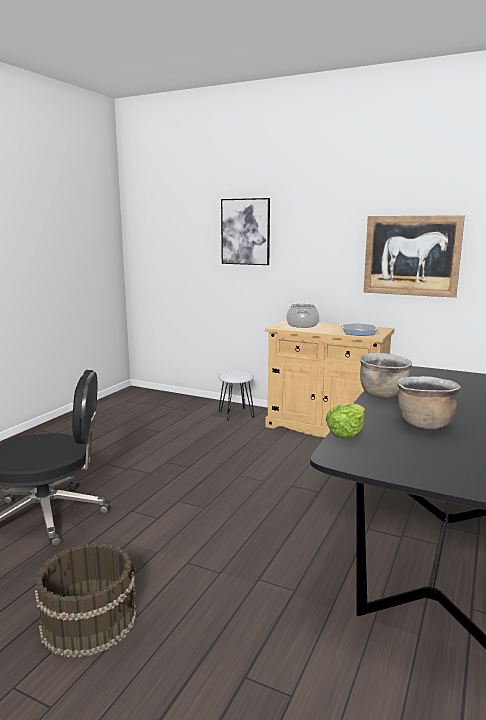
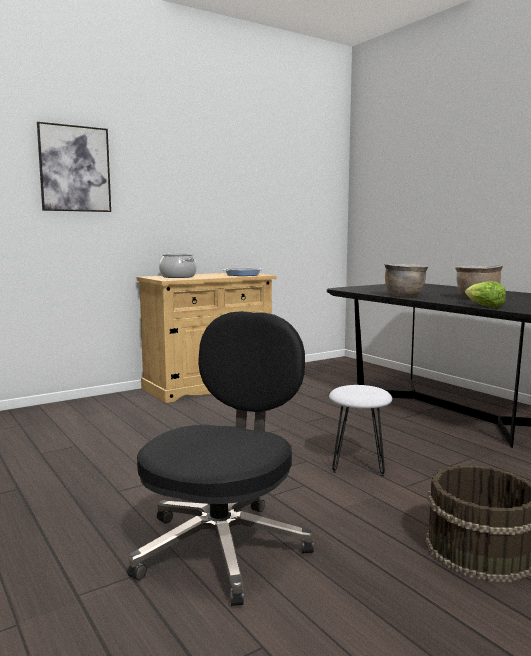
camera: 60 degrees left, 5 degrees down
white stool [218,370,255,422] -> white stool moved to [329,385,392,477]
picture [363,215,465,298] -> none

